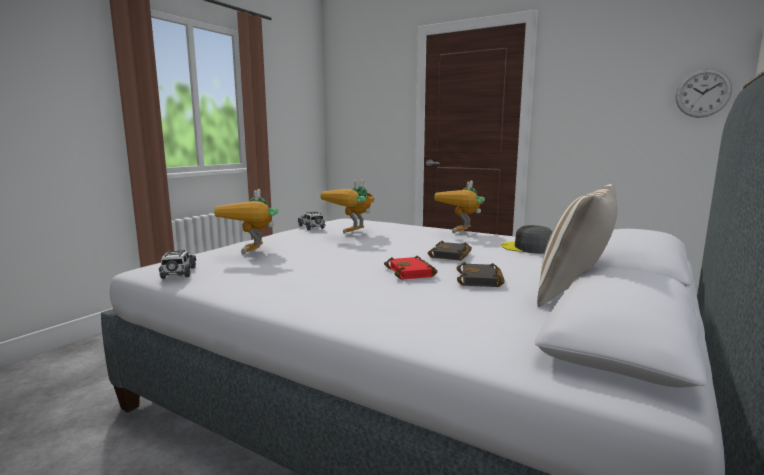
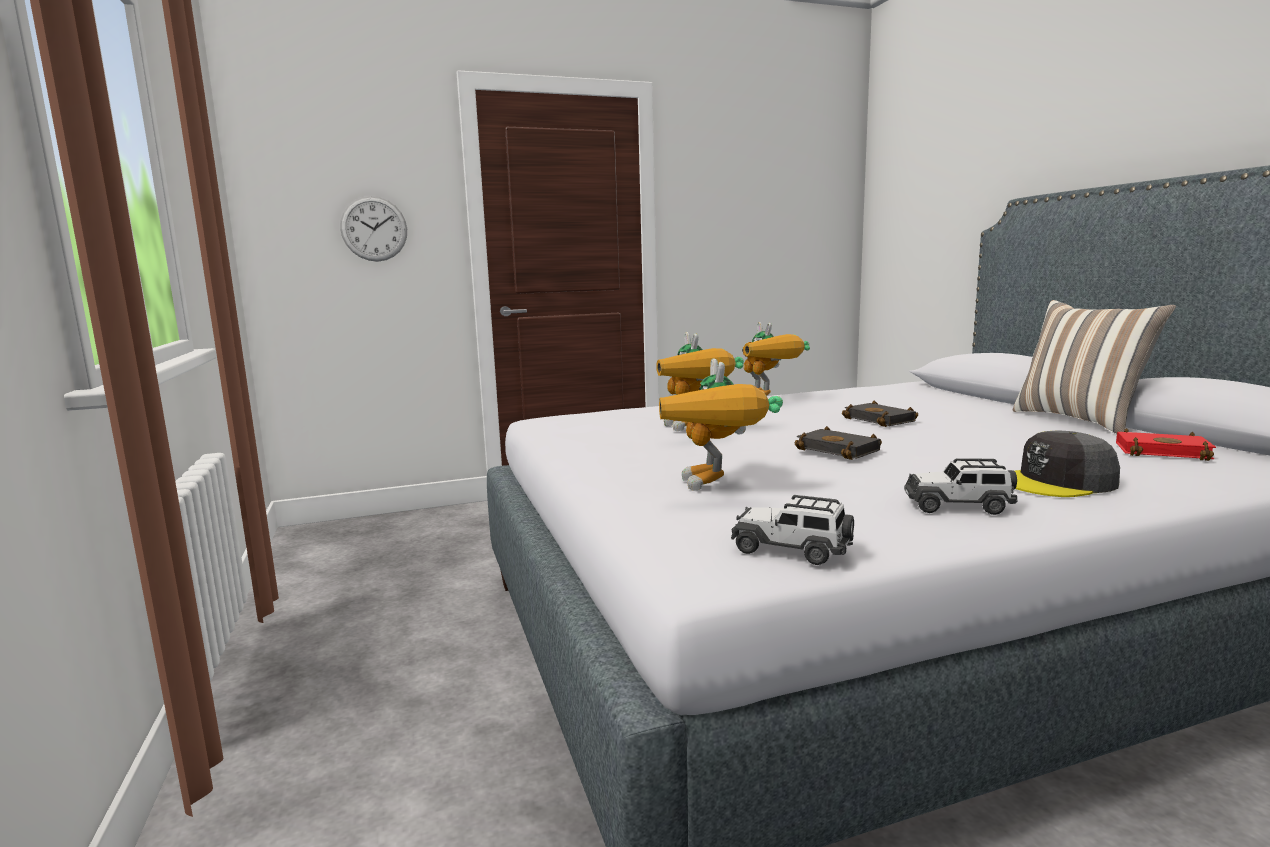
camera: 50 degrees left, 0 degrees up
toy robot [214,189,278,254] -> toy robot turned 45 degrees clockwise [659,358,783,491]
toy car [298,211,325,230] -> toy car moved to [904,458,1017,515]
red book [384,256,438,280] -> red book moved to [1116,428,1216,461]
black book [457,262,504,287] -> black book moved to [795,426,882,460]
grey cap [501,225,552,254] -> grey cap moved to [1015,430,1120,497]
wall clock [675,69,732,118] -> wall clock moved to [340,196,407,262]

